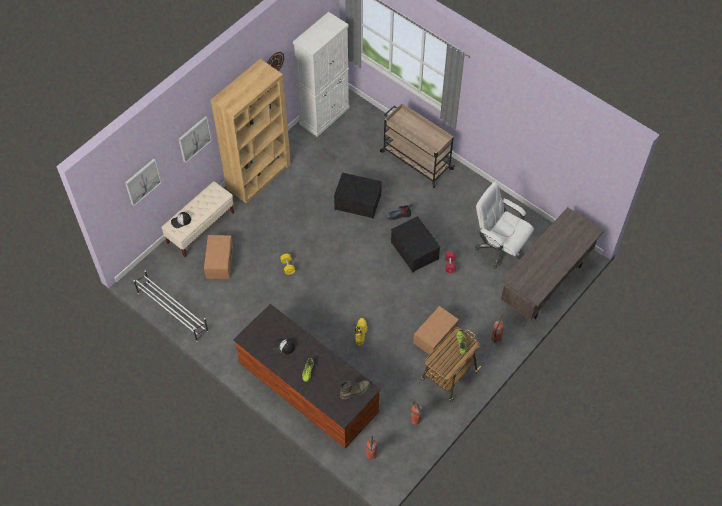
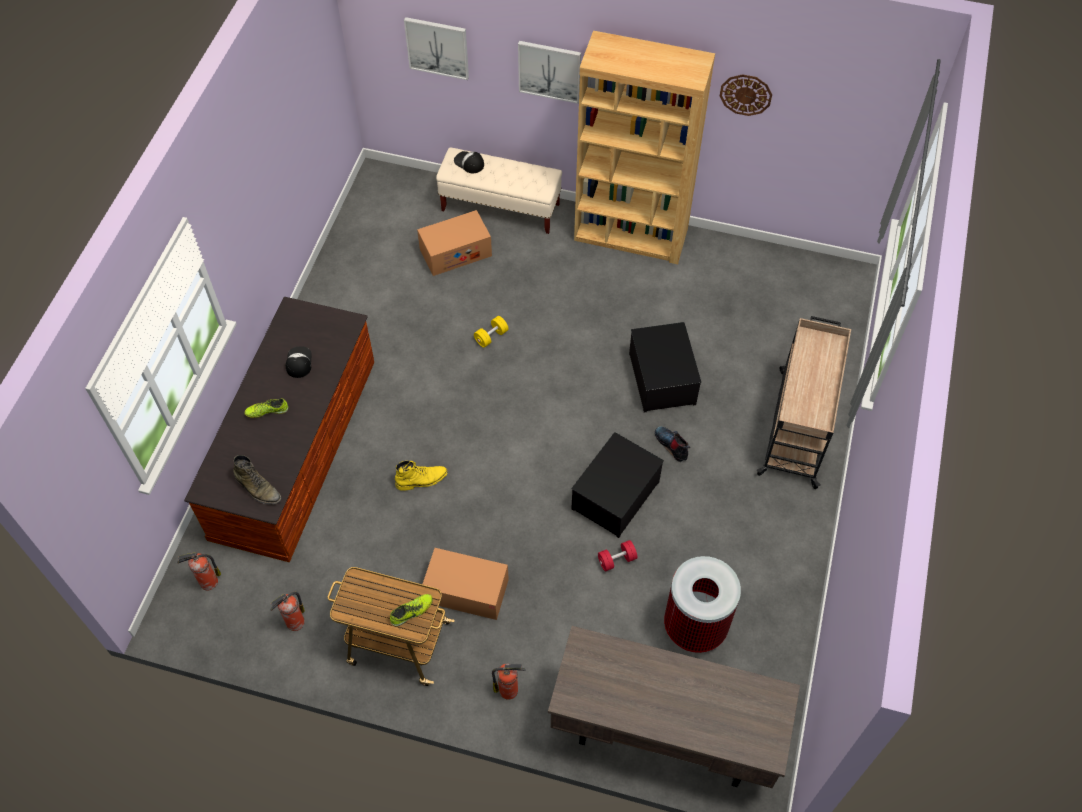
camera: 65 degrees right, 0 degrees up
white shoe rack [134,270,209,342] -> none
white cabinet [293,12,349,137] -> none
white office chair [475,181,534,269] -> trash can [664,556,741,653]

